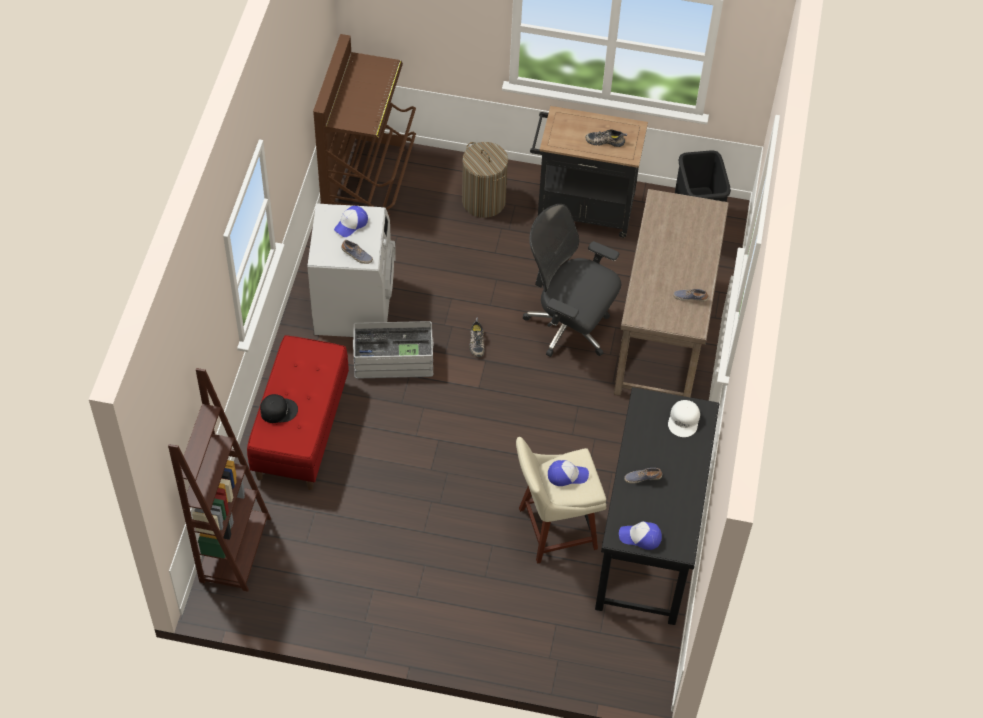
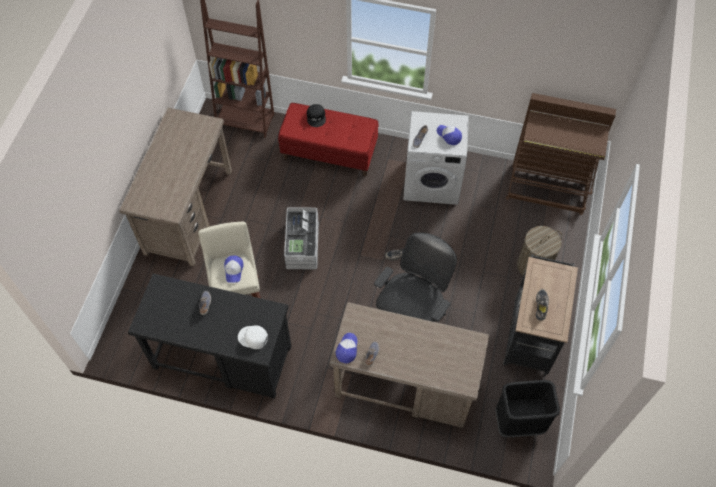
camera: 95 degrees right, 5 degrees up
grey storage box [353,321,433,379] -> grey storage box moved to [284,208,319,269]
cap [619,521,662,550] -> cap moved to [336,333,357,363]
none -> brown desk [119,107,232,267]

